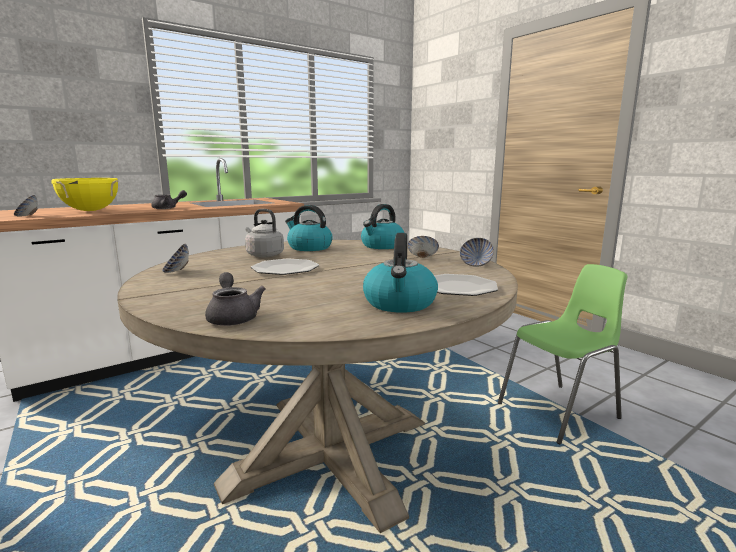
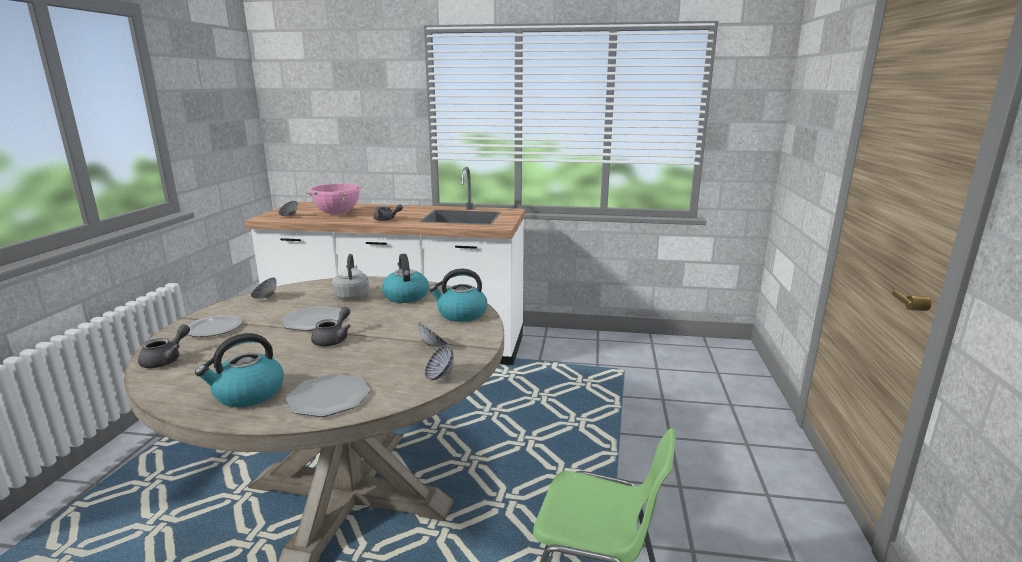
camera: 45 degrees right, 5 degrees up
yellow cooking pot [52,178,118,211] -> pink cooking pot [305,184,363,215]
none -> plate [187,315,242,337]
none -> grey teapot [311,307,351,346]

